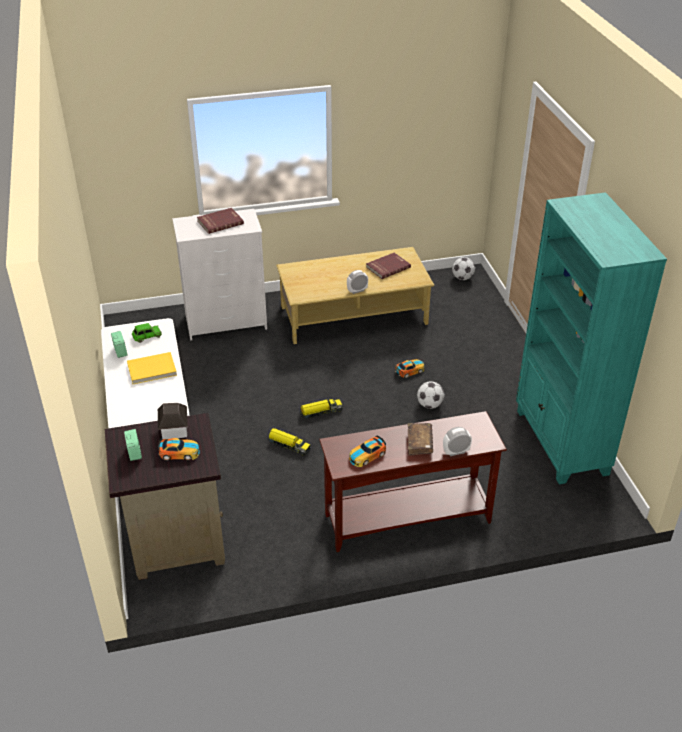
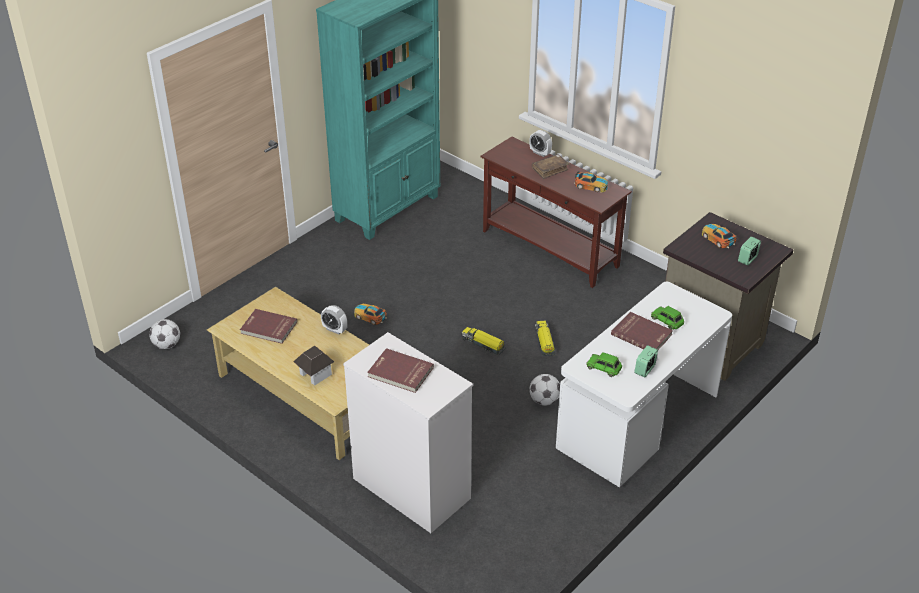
camera: 125 degrees left, 0 degrees up
yellow book [127,352,177,384] -> red book [611,312,673,350]
toy house [158,403,188,439] -> toy house moved to [293,346,334,386]
football [417,381,444,409] -> football moved to [529,374,560,406]
none -> green toy car [651,306,684,330]

